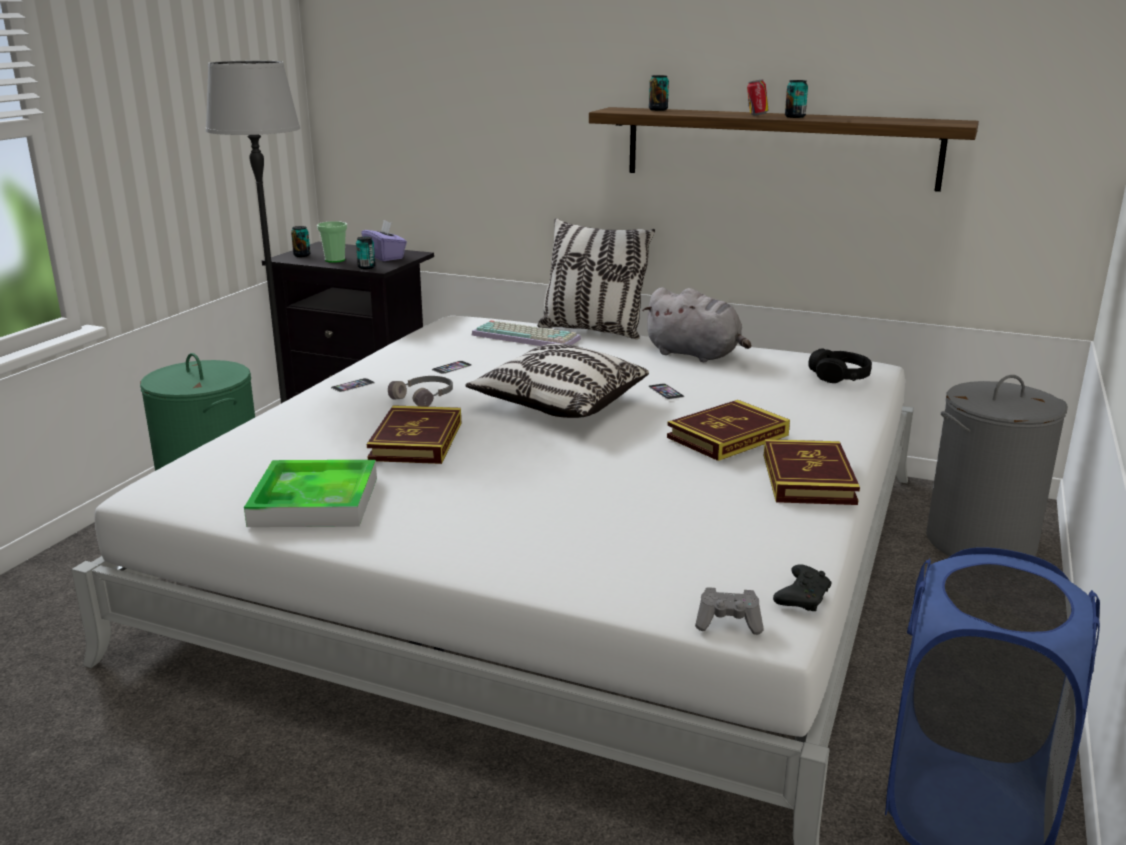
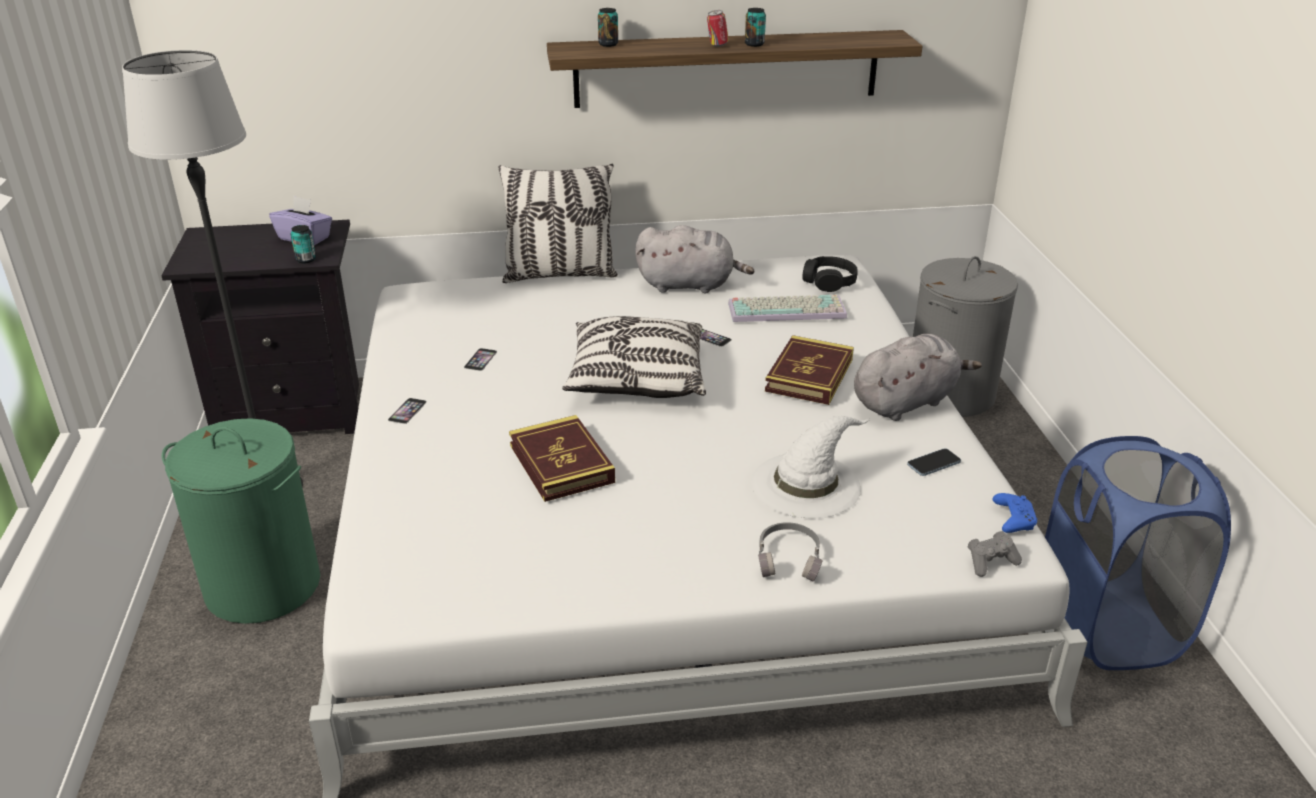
camera: 30 degrees left, 10 degrees up
tray [244,460,377,527] -> none
can [291,226,310,257] -> none
cup [317,221,347,263] -> none
grey headphones [388,376,453,407] -> grey headphones moved to [758,522,822,582]
keyboard [472,320,581,346] -> keyboard moved to [728,295,847,322]
book [764,439,860,505] -> grey plush toy [854,334,982,421]
black game controller [773,564,831,611] -> blue game controller [992,493,1037,533]
none -> white hat [751,416,871,518]
none -> phone [907,448,961,476]

